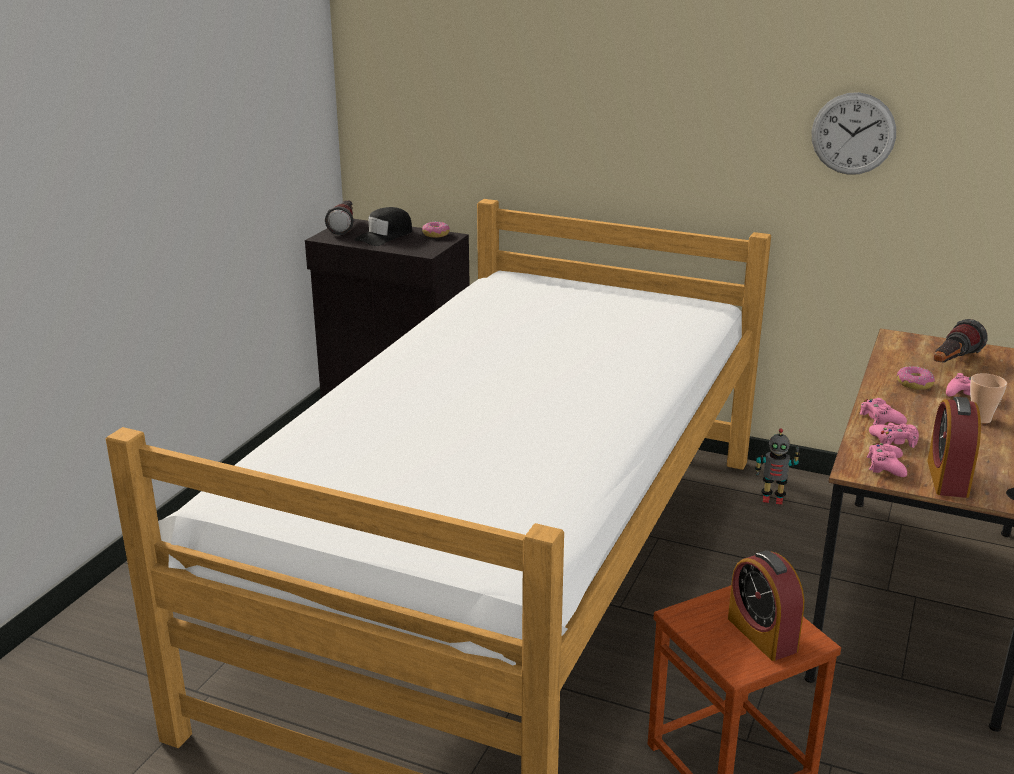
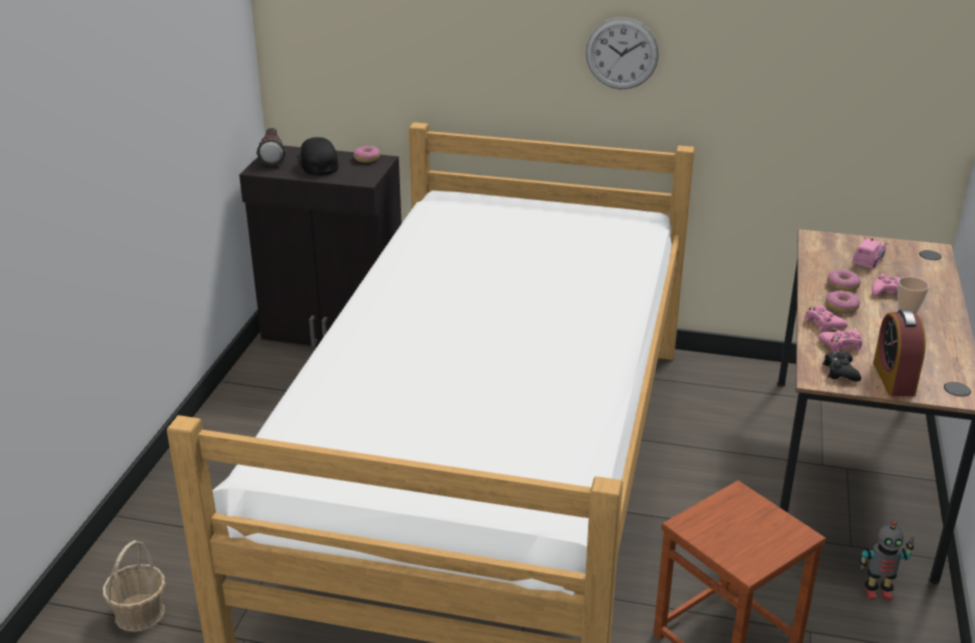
camera: 10 degrees left, 5 degrees up
black cap [354,207,412,246] -> black cap turned 135 degrees clockwise [297,137,339,176]
alarm clock [728,550,804,661] -> none
toy robot [755,428,800,505] -> toy robot moved to [860,520,914,600]
wall clock [812,92,896,175] -> wall clock moved to [586,17,659,89]
pink game controller [867,443,907,477] -> black game controller [823,352,861,381]
flashlight [934,319,988,362] -> pink toy car [852,238,887,268]
none -> basket [103,540,165,632]
none -> donut [826,290,860,313]

